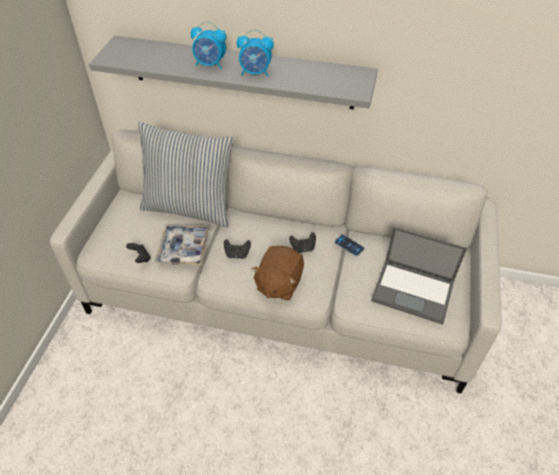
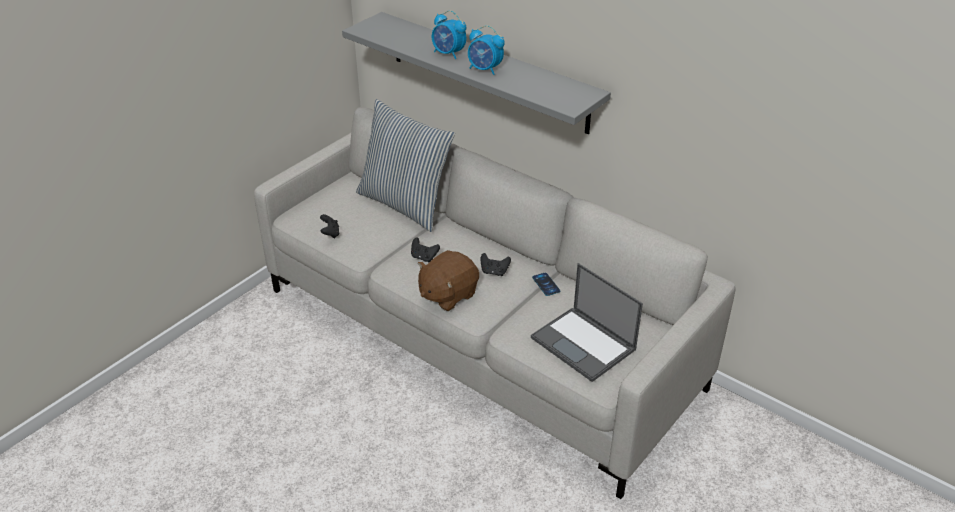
camera: 25 degrees right, 10 degrees down
tray [155,225,210,265] -> none

